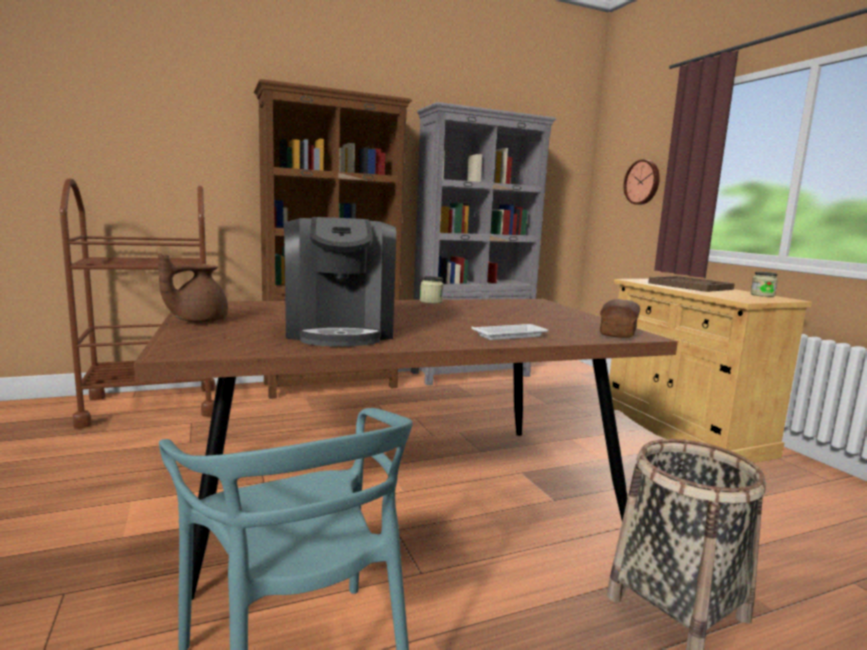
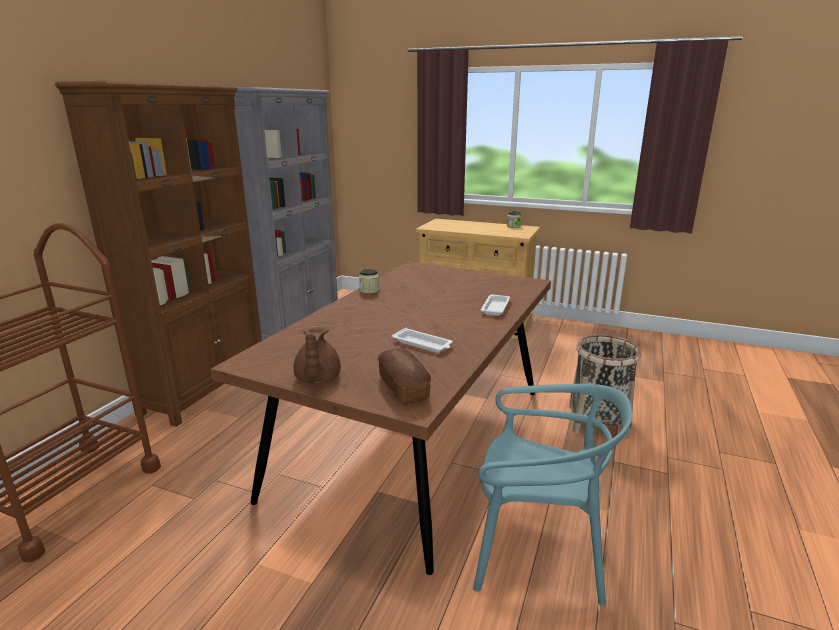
camera: 45 degrees left, 10 degrees up
coffee machine [284,217,396,347] -> white tray [392,328,453,353]
bread [600,299,640,338] -> bread moved to [378,348,431,403]
wall clock [624,159,660,205] -> none
brown tray [648,276,735,292] -> none

